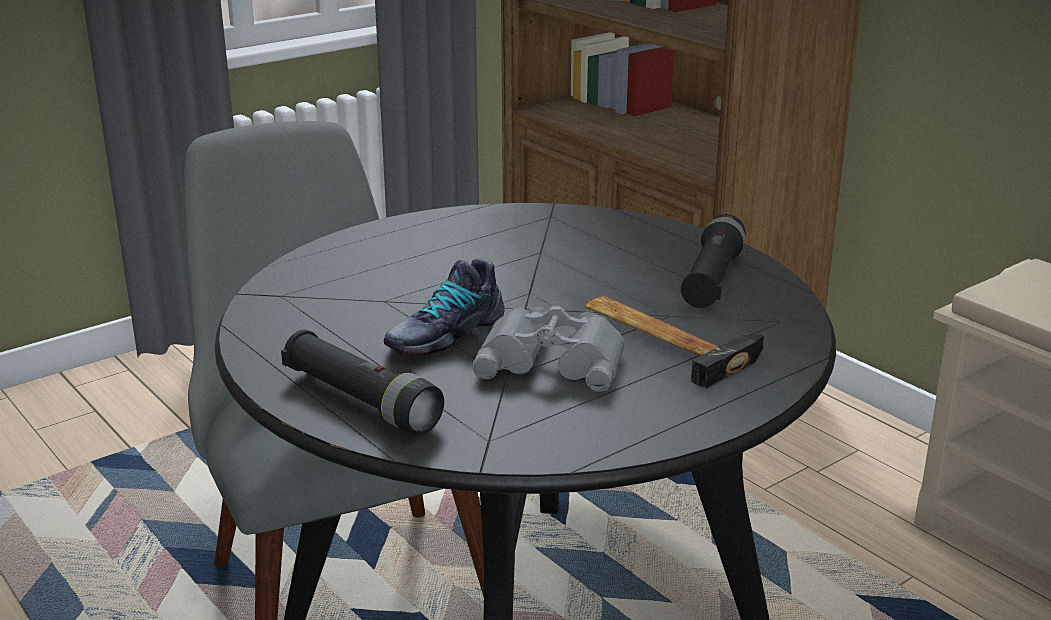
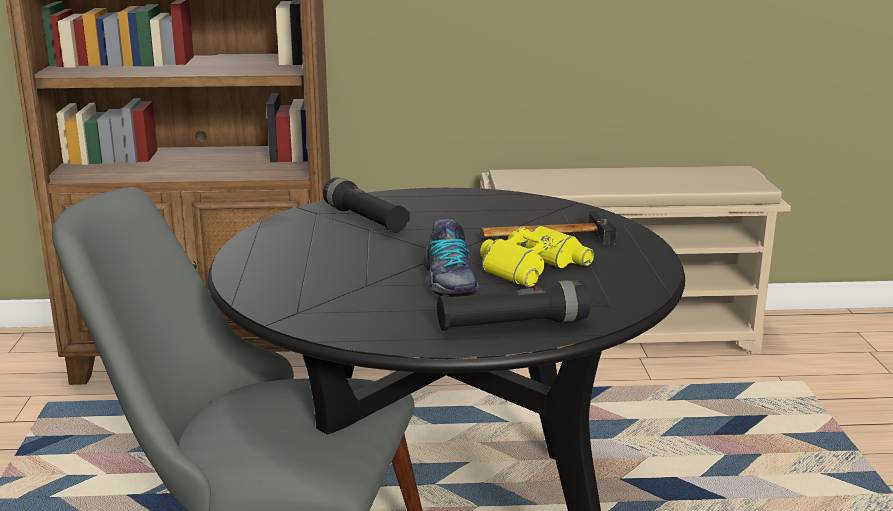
camera: 55 degrees left, 5 degrees down
grey binoculars [472,306,625,392] -> yellow binoculars [480,226,594,287]
black flashlight [681,214,746,308] -> black flashlight moved to [323,177,410,233]

